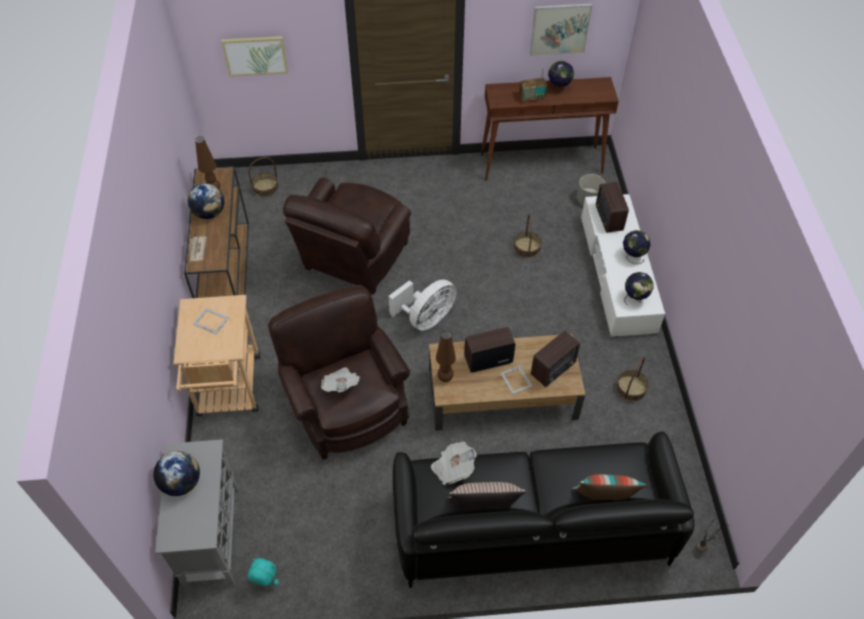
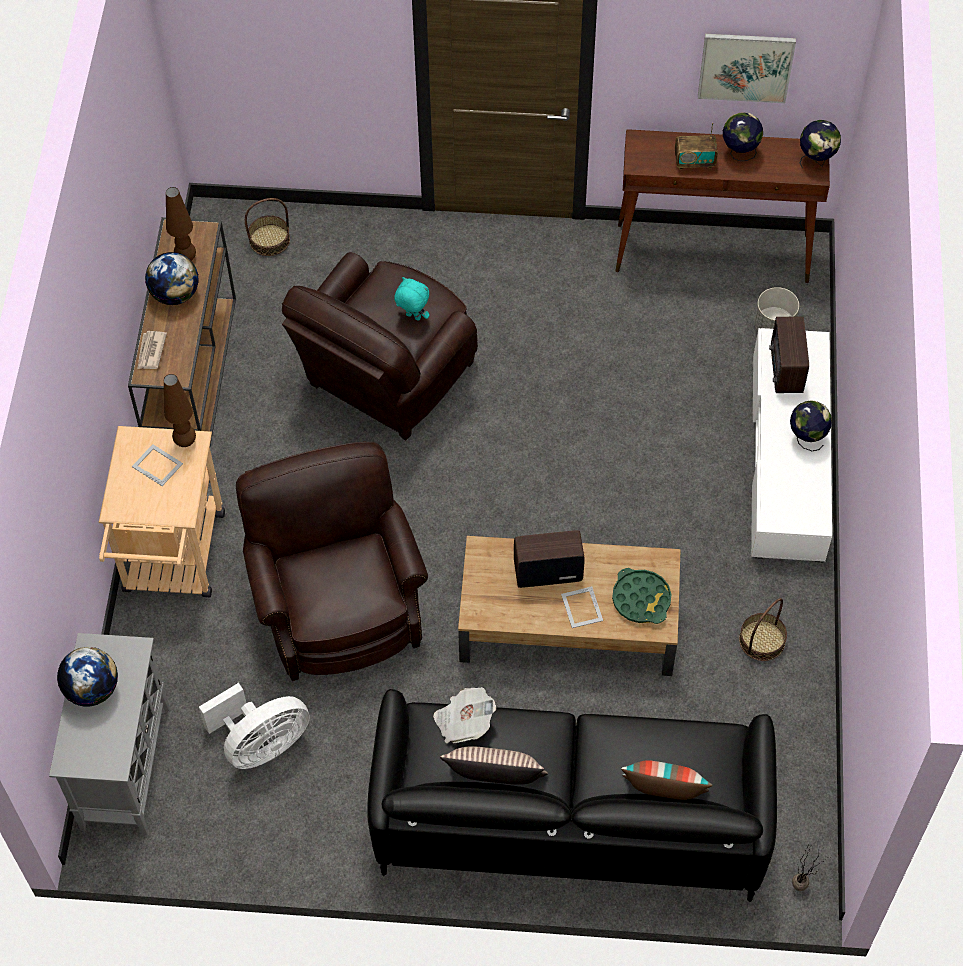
camera: 10 degrees right, 5 degrees up
picture [221,36,288,77] -> none
turquoise plush toy [248,558,279,586] -> turquoise plush toy moved to [394,277,429,321]
newspaper [321,367,360,392] -> none
white fan [388,279,457,331] -> white fan moved to [199,683,310,769]
brown table lamp [436,331,456,382] -> brown table lamp moved to [164,374,196,447]
basket [514,214,542,258] -> none
radio [531,331,580,387] -> green tray [612,568,671,624]
globe [625,272,653,303] -> globe moved to [800,120,841,168]

